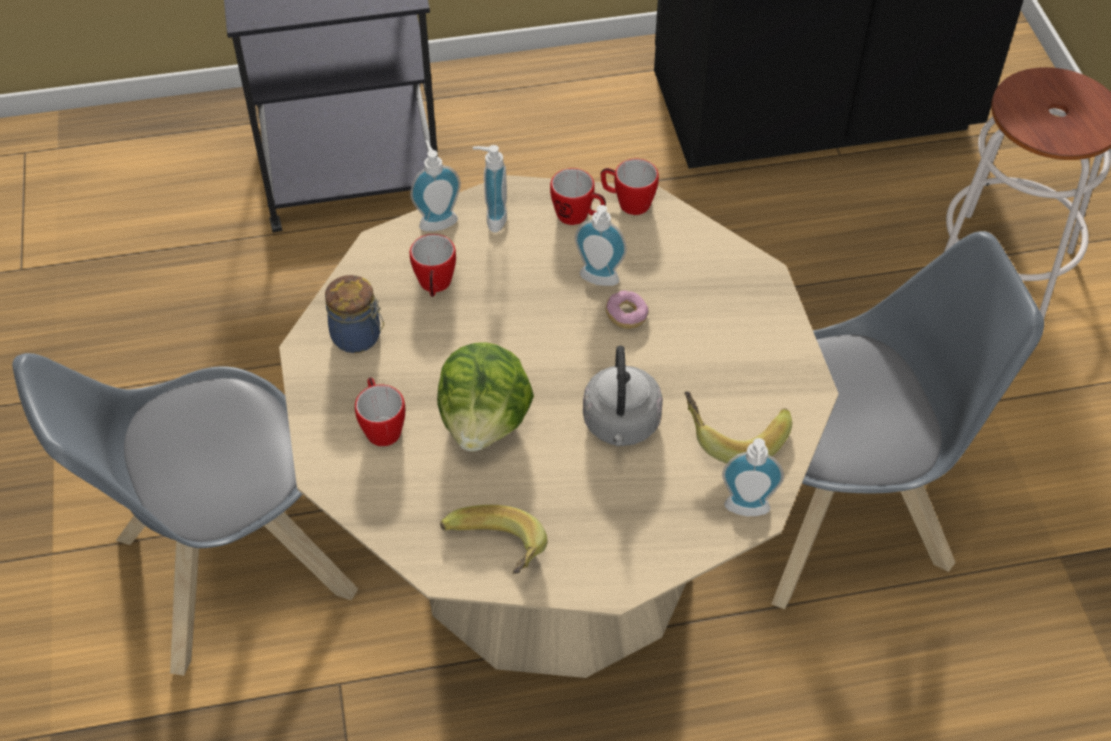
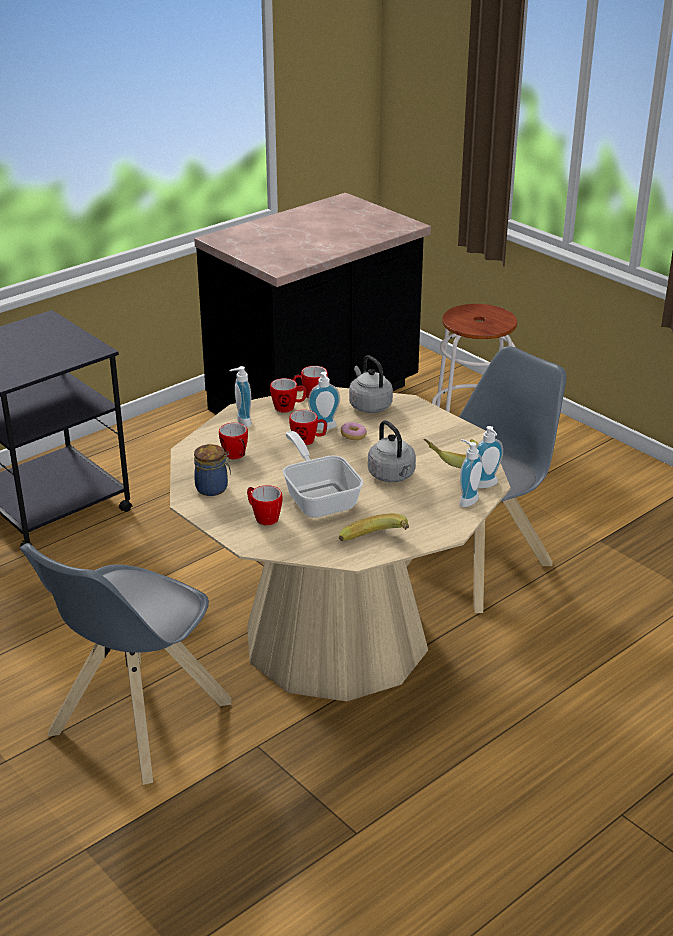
camera: 30 degrees left, 20 degrees down
soap dispenser [410,140,461,231] -> soap dispenser moved to [459,439,482,507]
lettuce [437,342,534,451] -> frying pan [282,431,364,518]
none -> mug [289,410,327,446]
none -> grey kettle [349,355,393,413]

